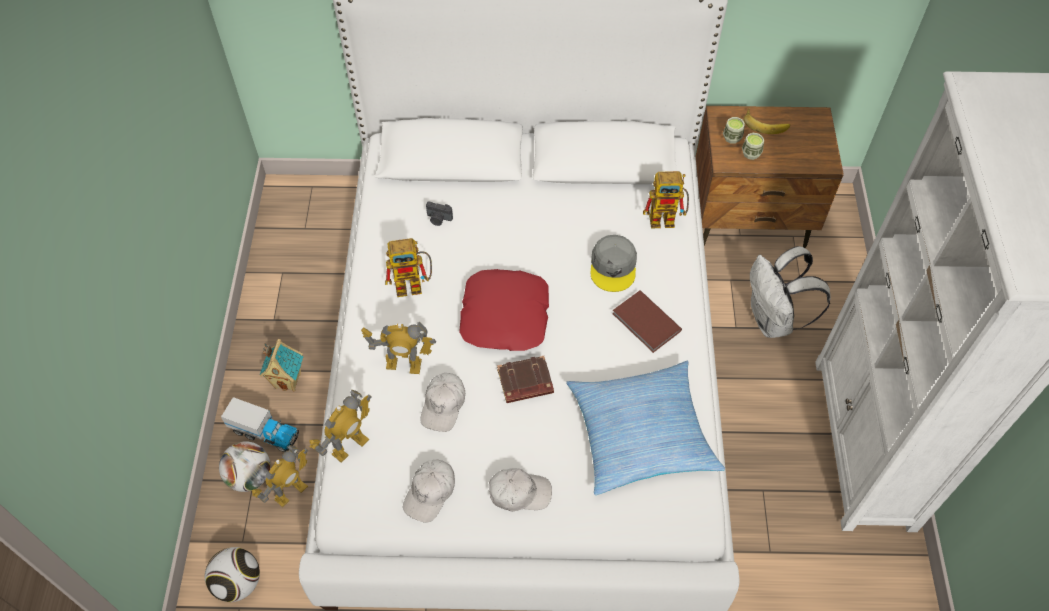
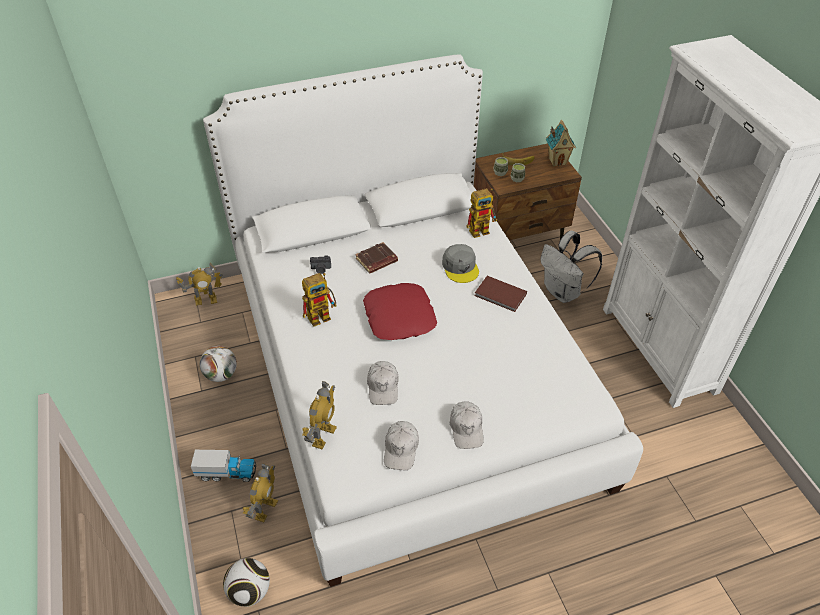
camera: 20 degrees left, 10 degrees down
football [219,441,270,492] -> football moved to [200,346,237,382]
toy house [260,339,304,392] -> toy house moved to [546,120,576,167]
toy robot [361,321,436,374] -> toy robot moved to [176,263,223,306]
white cap [489,468,552,511] -> white cap turned 105 degrees clockwise [450,402,484,449]
brown book [497,356,554,403] -> brown book moved to [355,242,398,274]
pillow [566,360,725,495] -> none

